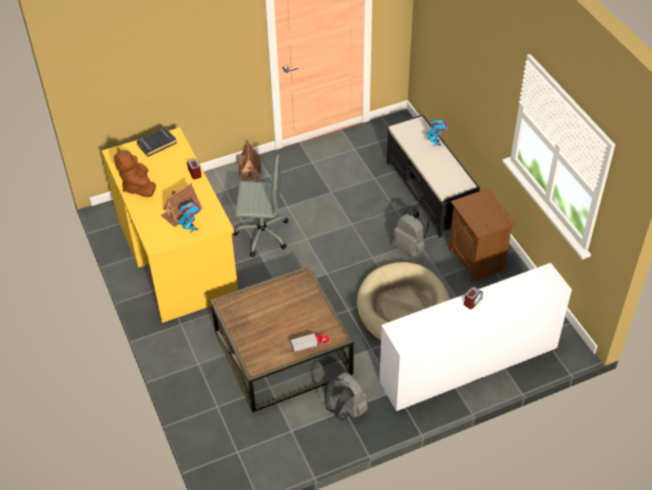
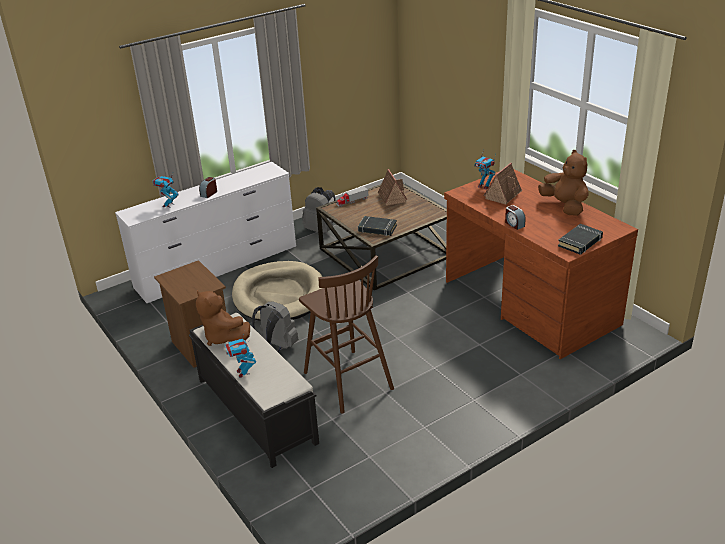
camera: 170 degrees right, 15 degrees down
yellow desk [102,128,238,323] -> brown desk [444,169,638,359]
grey office chair [233,154,288,257] -> none
toy house [238,142,261,181] -> toy house moved to [378,169,408,206]
none -> toy robot [153,176,179,208]
none -> brown plush toy [196,290,250,346]
none -> brown stool [299,256,394,414]
none -> black book [358,216,397,236]

